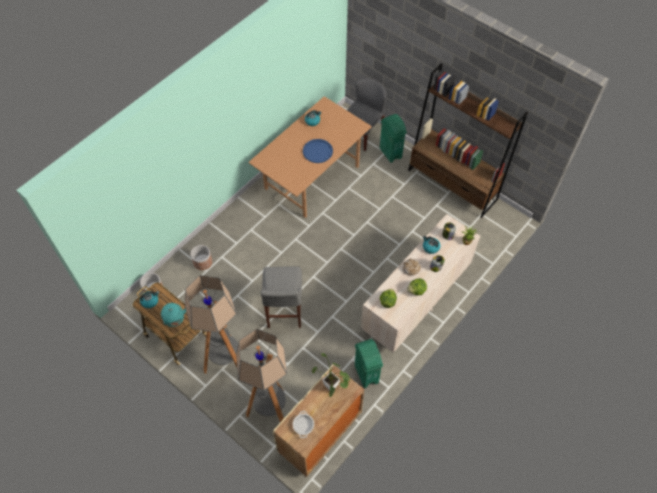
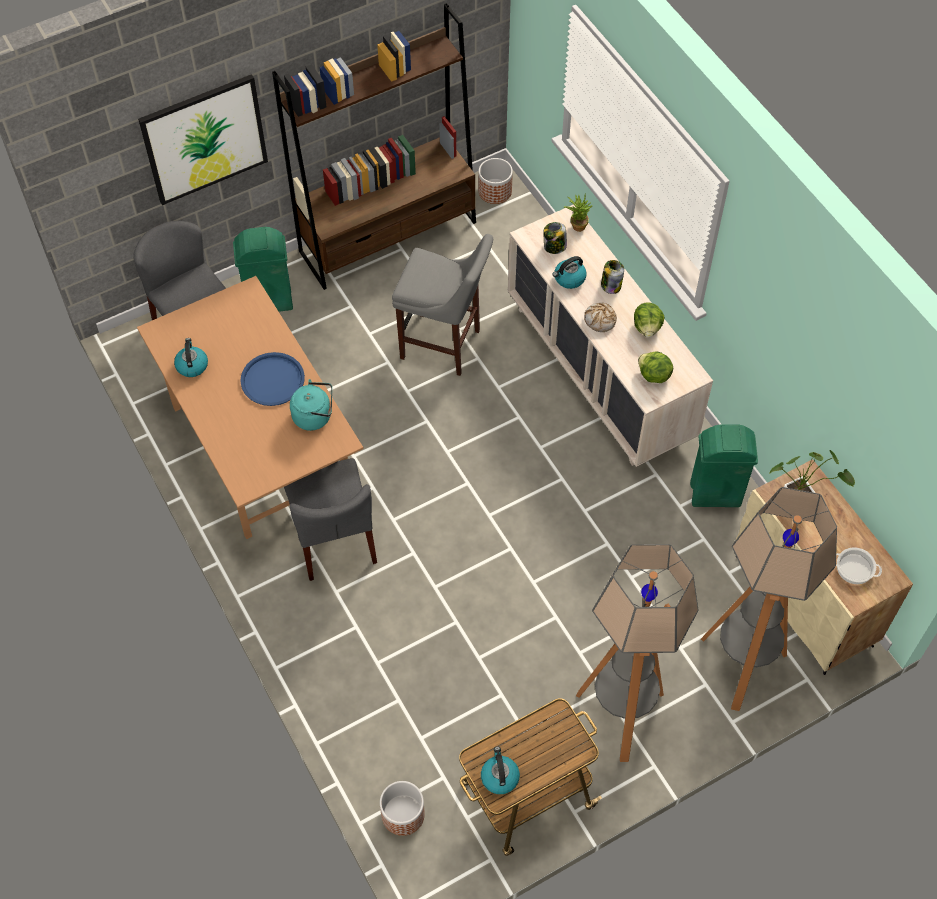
camera: 70 degrees left, 0 degrees up
turquoise kettle [161,303,186,327] -> turquoise kettle moved to [290,379,332,431]
planter [191,245,212,270] -> planter moved to [478,158,513,204]
grey stool [260,266,302,328] -> grey stool moved to [392,234,493,376]
none -> picture [138,74,268,205]
none -> grey chair [284,458,377,581]

